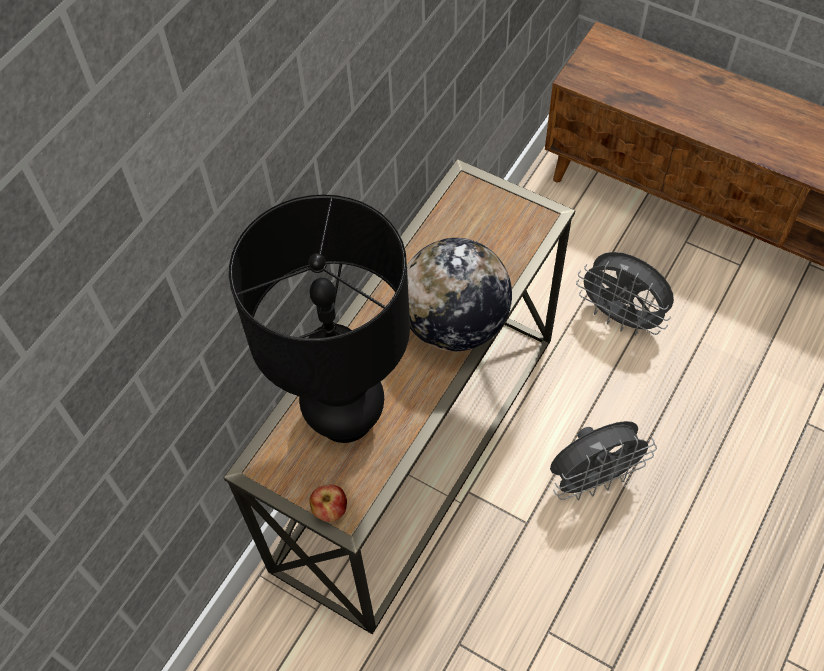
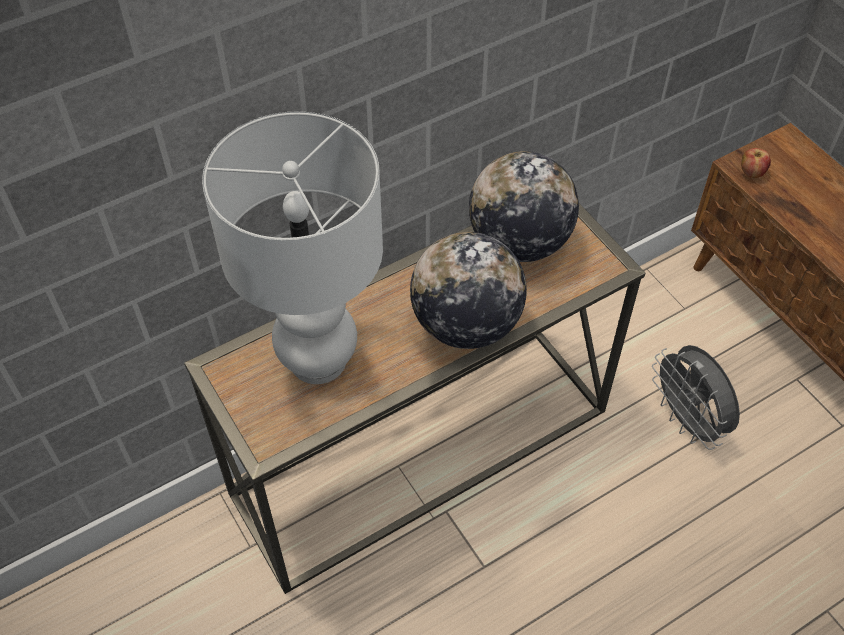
camera: 25 degrees right, 5 degrees down
black table lamp [229,194,410,443] -> white table lamp [202,111,383,384]
apple [310,485,347,522] -> apple moved to [741,148,771,178]
grey fan [550,421,657,500] -> none
none -> globe [469,151,579,262]

